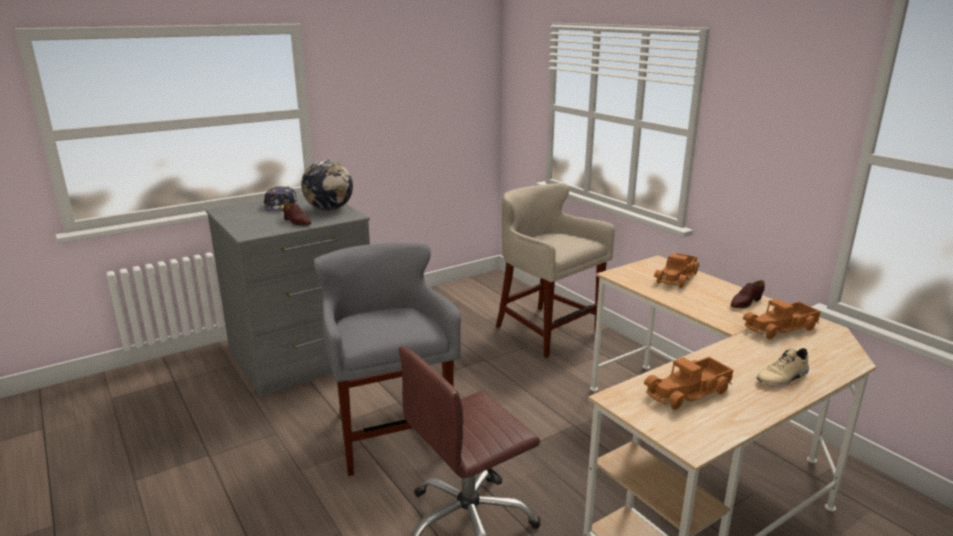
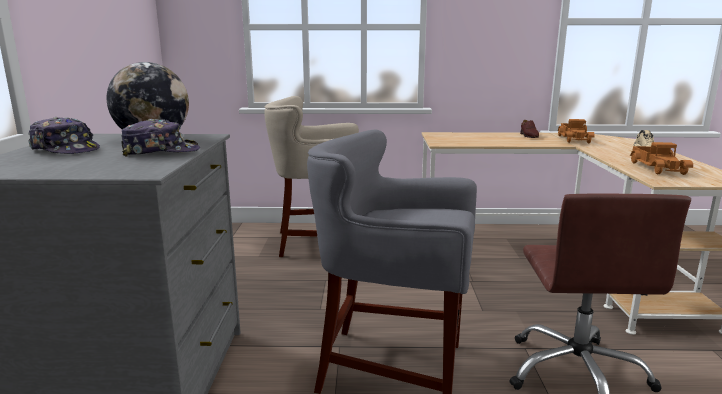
camera: 55 degrees left, 5 degrees down
brown shoe [283,202,311,226] -> cap [121,119,200,157]
toy truck [654,253,699,288] -> none

